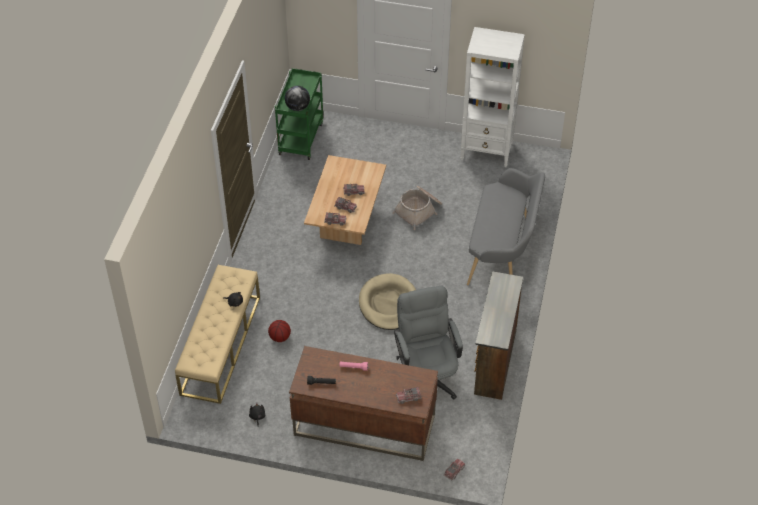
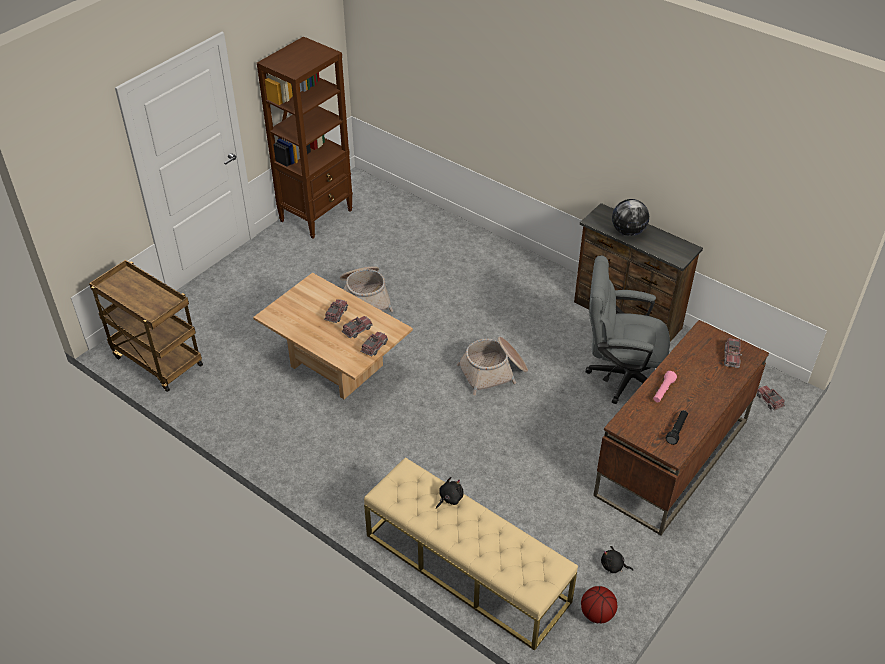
camera: 65 degrees left, 5 degrees down
basketball [268,320,291,342] -> basketball moved to [581,586,617,623]
green cart [275,68,323,160] -> brown cart [89,260,203,392]
globe [285,86,310,111] -> globe moved to [612,199,649,236]
beige dog bed [359,273,416,330] -> basket [457,337,528,395]
white bookcase [461,27,525,167] -> brown bookcase [257,36,353,239]
grey bench [467,168,545,285] -> none

